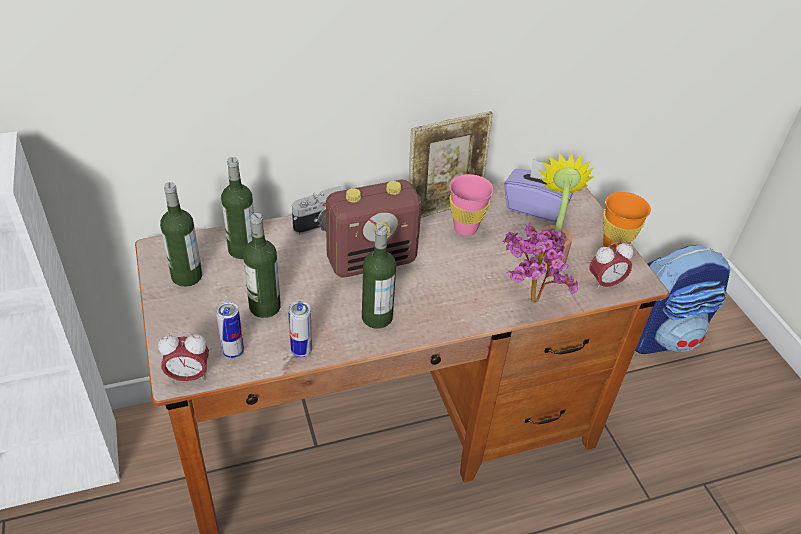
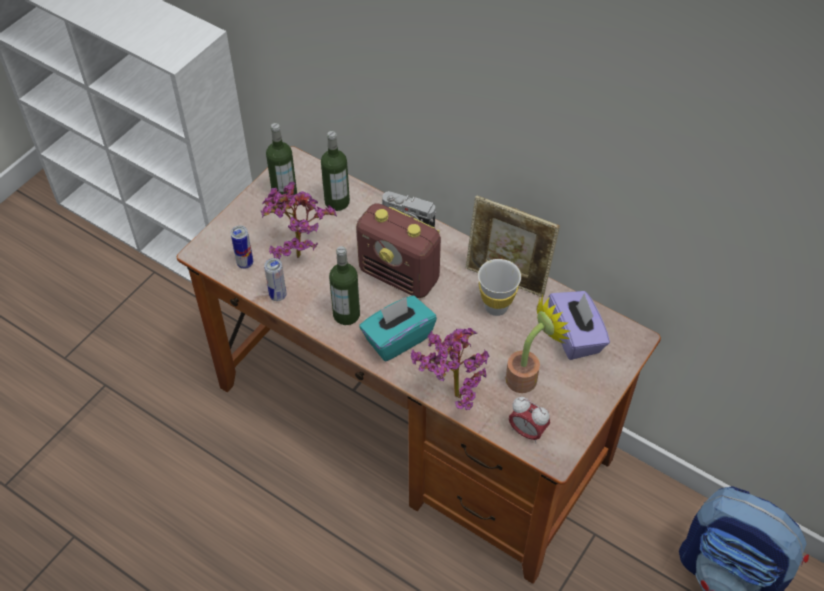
camera: 55 degrees right, 10 degrees up
alarm clock [158,332,209,383] -> none
bottle [243,213,281,318] -> potted plant [261,182,337,260]
pink cup [449,174,494,236] -> white cup [478,259,521,316]
orange cup [603,192,651,248] -> none
none -> turquoise tissue box [359,295,437,361]

